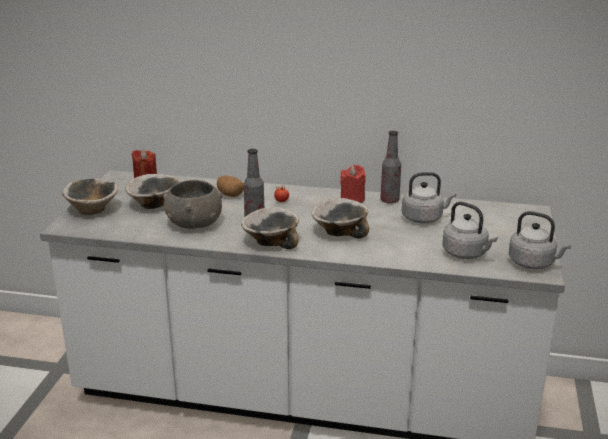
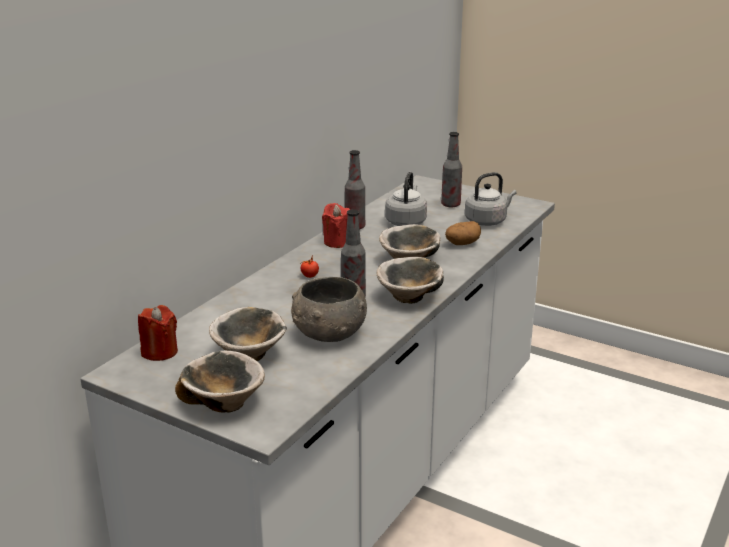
camera: 70 degrees left, 0 degrees up
potato [217,176,244,197] -> potato moved to [445,221,481,245]
grey kettle [508,211,572,269] -> none
none -> bottle [441,132,462,208]

